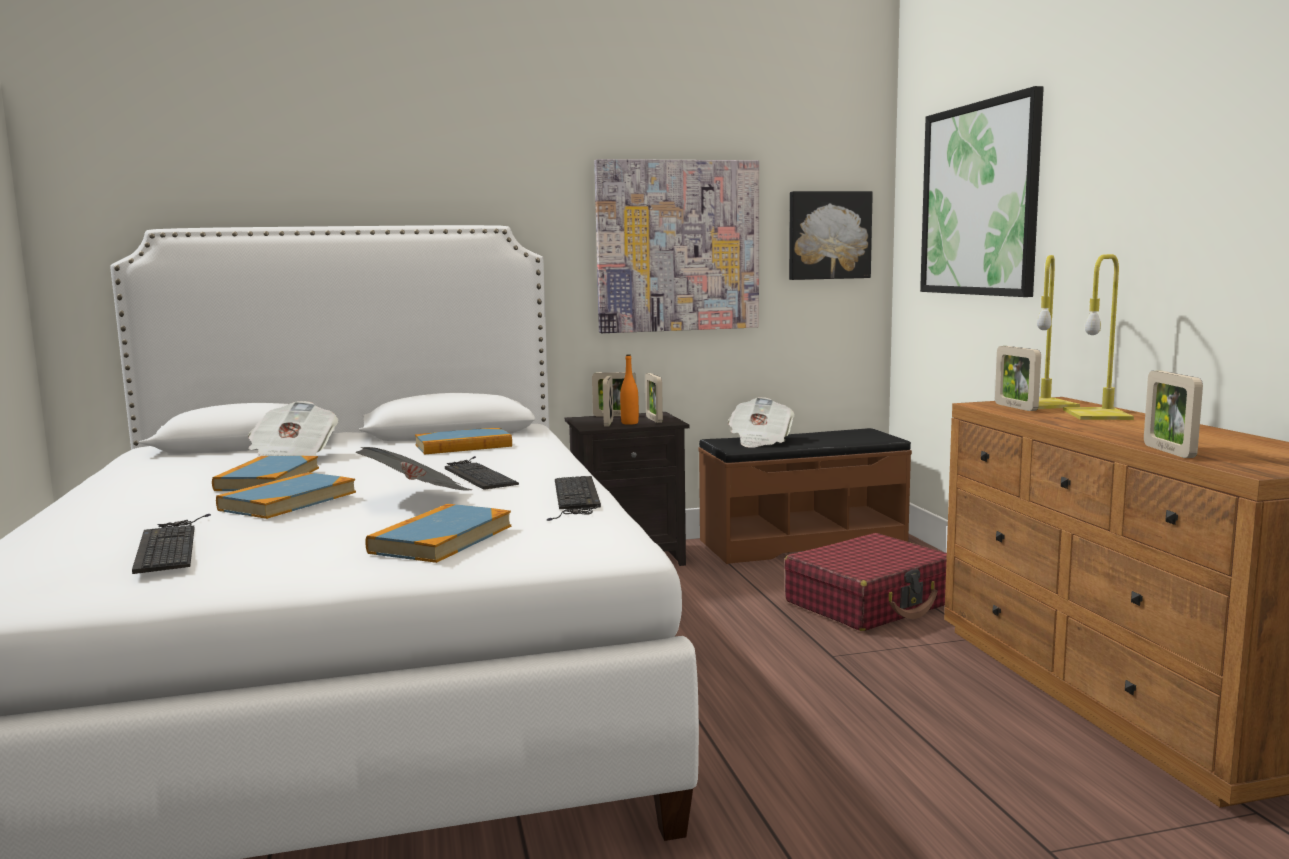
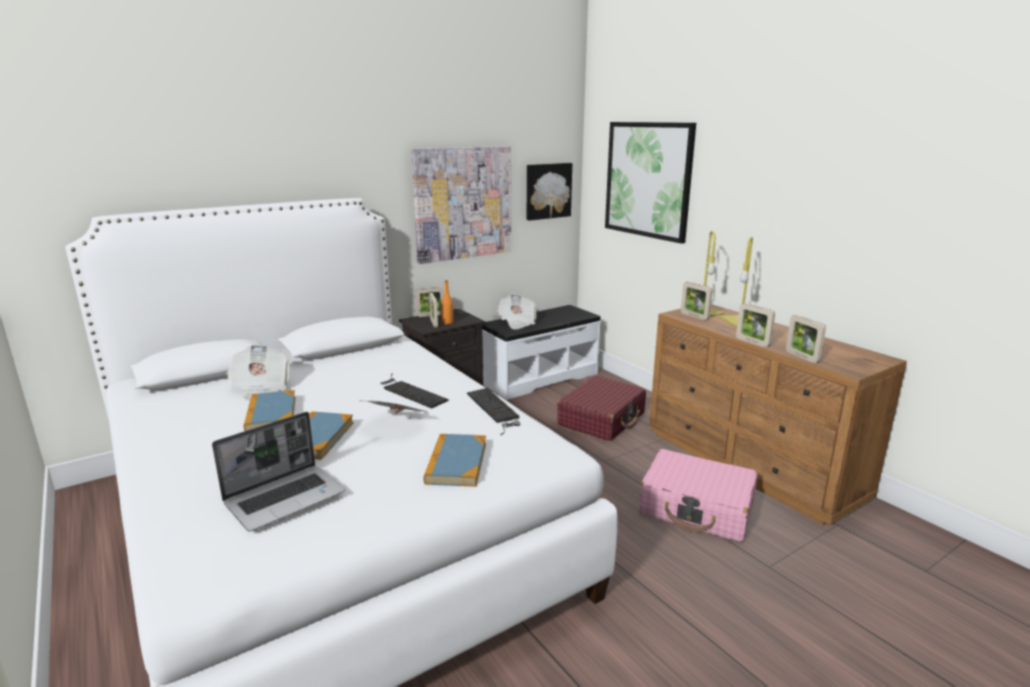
camera: 20 degrees left, 10 degrees up
keyboard [132,514,211,574] -> laptop [212,412,345,532]
book [415,428,512,455] -> none
picture frame [645,373,663,423] -> picture frame moved to [736,303,775,347]
brown bench [698,428,912,564] -> white bench [482,305,601,400]
none -> pink suitcase [639,449,758,542]

